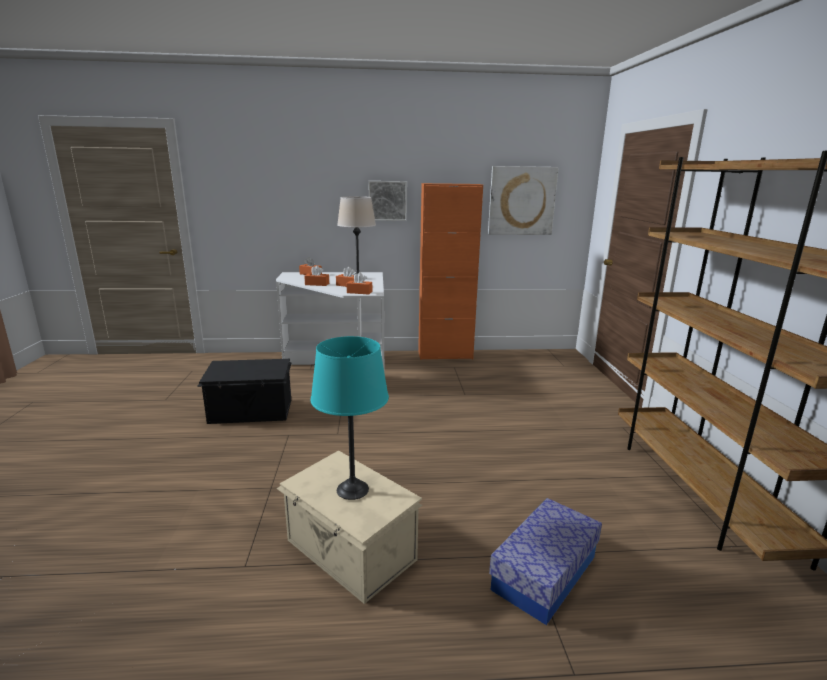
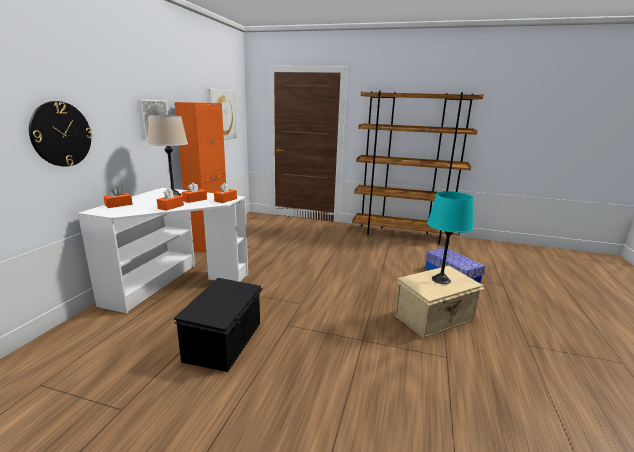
camera: 70 degrees left, 0 degrees up
none -> wall clock [29,101,92,167]

